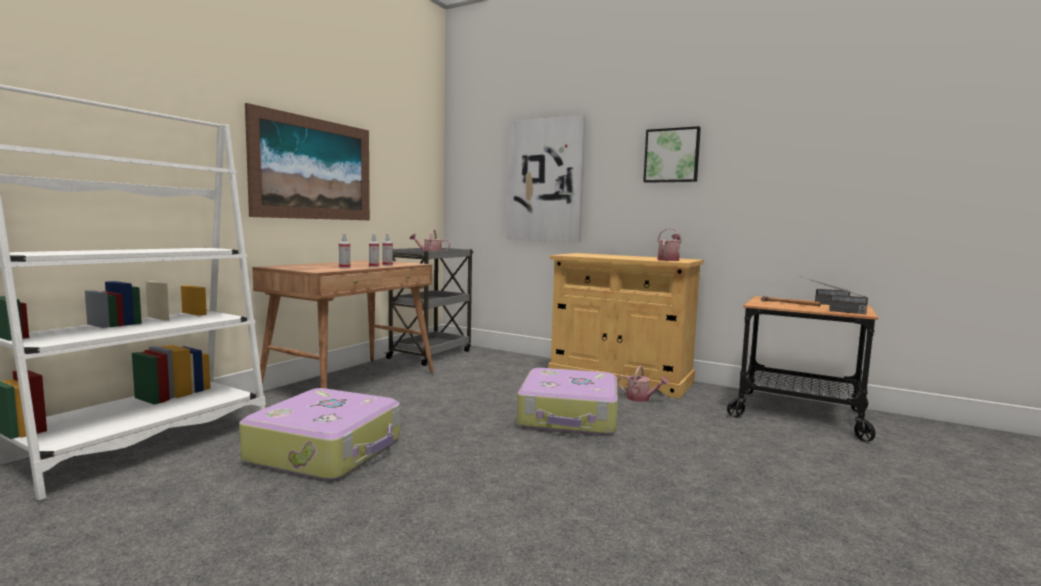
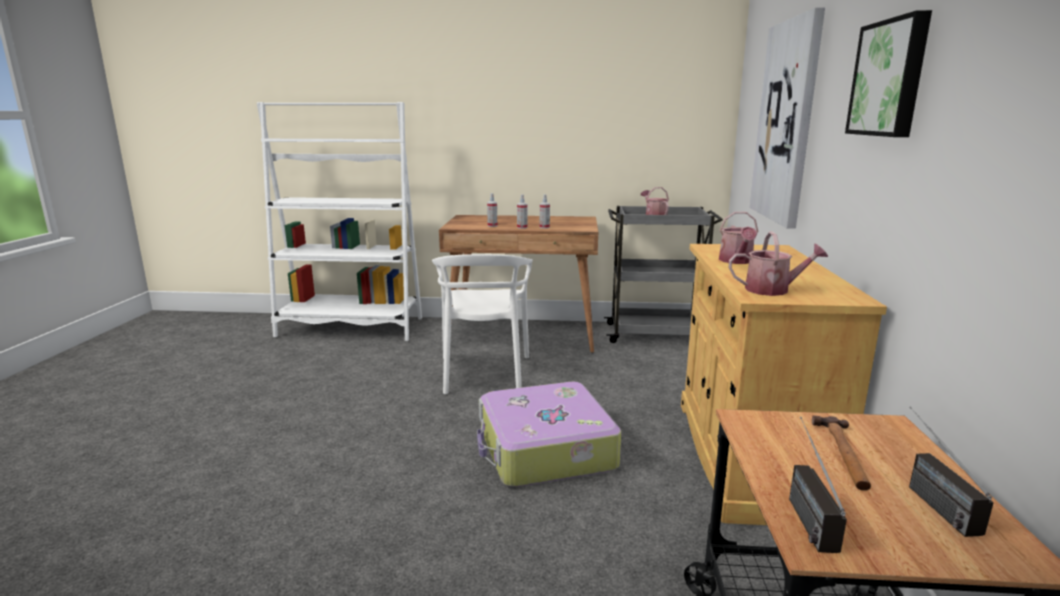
camera: 65 degrees right, 10 degrees up
suitcase [239,388,400,480] -> none
picture [245,103,370,220] -> none
watering can [618,366,669,402] -> watering can moved to [719,212,758,264]
none -> white chair [432,254,533,395]

